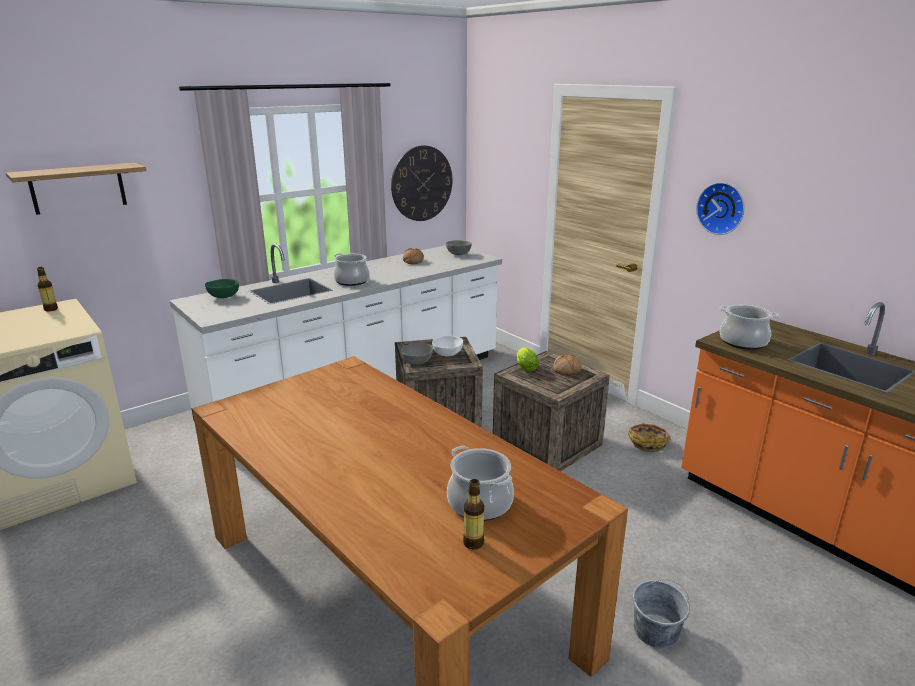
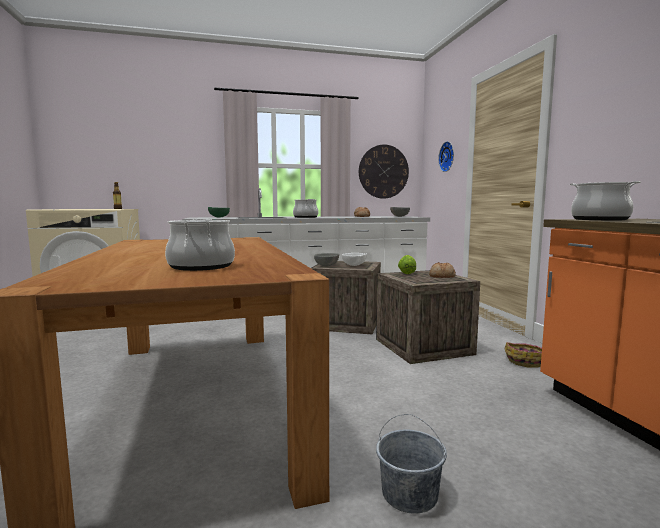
camera: 25 degrees right, 15 degrees down
shelf [6,162,147,215] -> none
bottle [463,479,484,550] -> none
wall clock [696,182,745,235] -> wall clock moved to [438,141,454,172]

